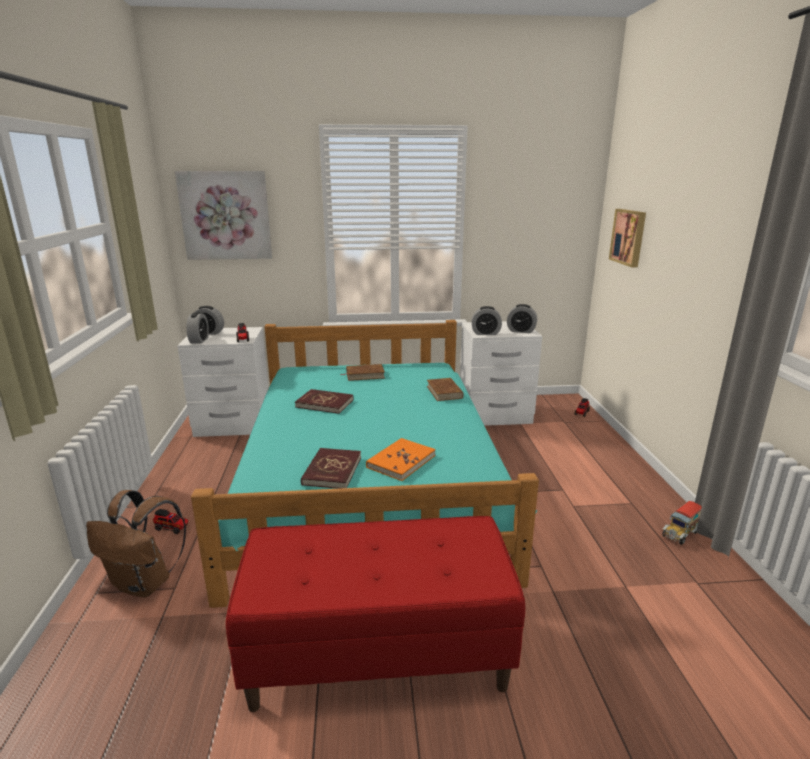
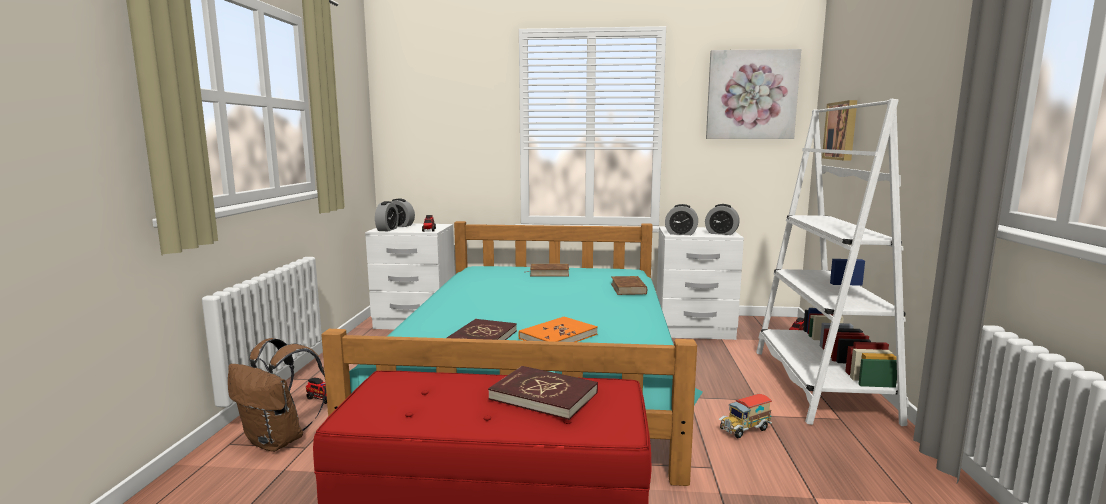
camera: 10 degrees right, 10 degrees down
picture [175,171,272,260] -> picture moved to [706,49,801,139]
red book [295,389,353,414] -> red book moved to [488,366,598,420]
toy truck [662,501,702,545] -> toy truck moved to [719,394,772,438]
none -> white bookcase [756,99,909,426]

